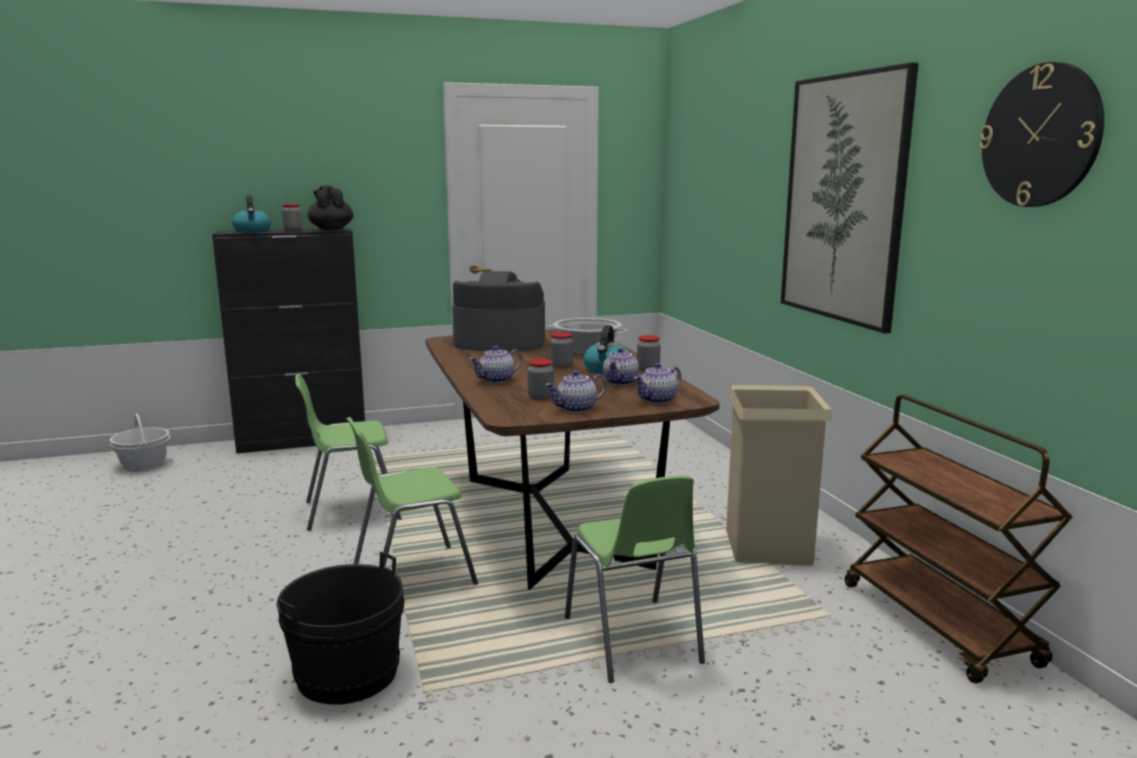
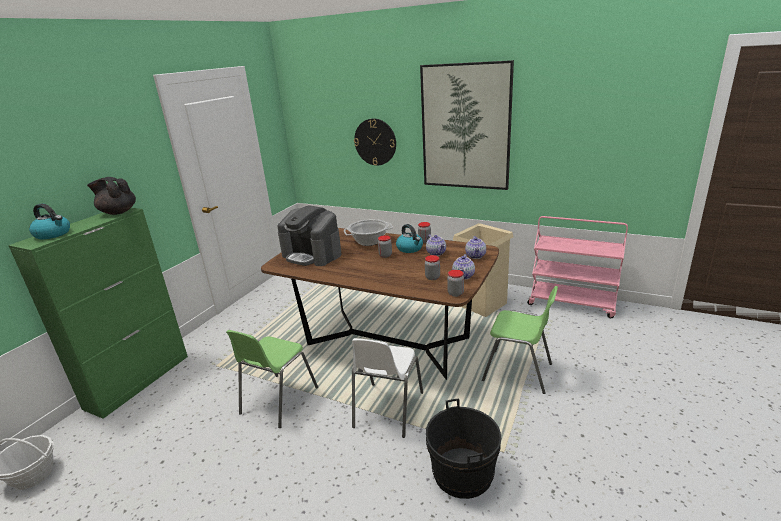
camera: 45 degrees left, 10 degrees up
black cabinet [212,228,365,454] -> green cabinet [8,208,188,419]
jar [282,204,302,231] -> jar moved to [447,270,464,297]
green chair [346,417,478,585] -> white chair [352,338,423,438]
coffee machine [452,271,545,351] -> coffee machine turned 105 degrees counterclockwise [277,205,342,266]
teapot [470,346,522,383] -> none
brown cart [845,395,1073,683] -> pink cart [527,216,628,318]
wall clock [979,62,1104,207] -> wall clock moved to [354,118,396,165]

